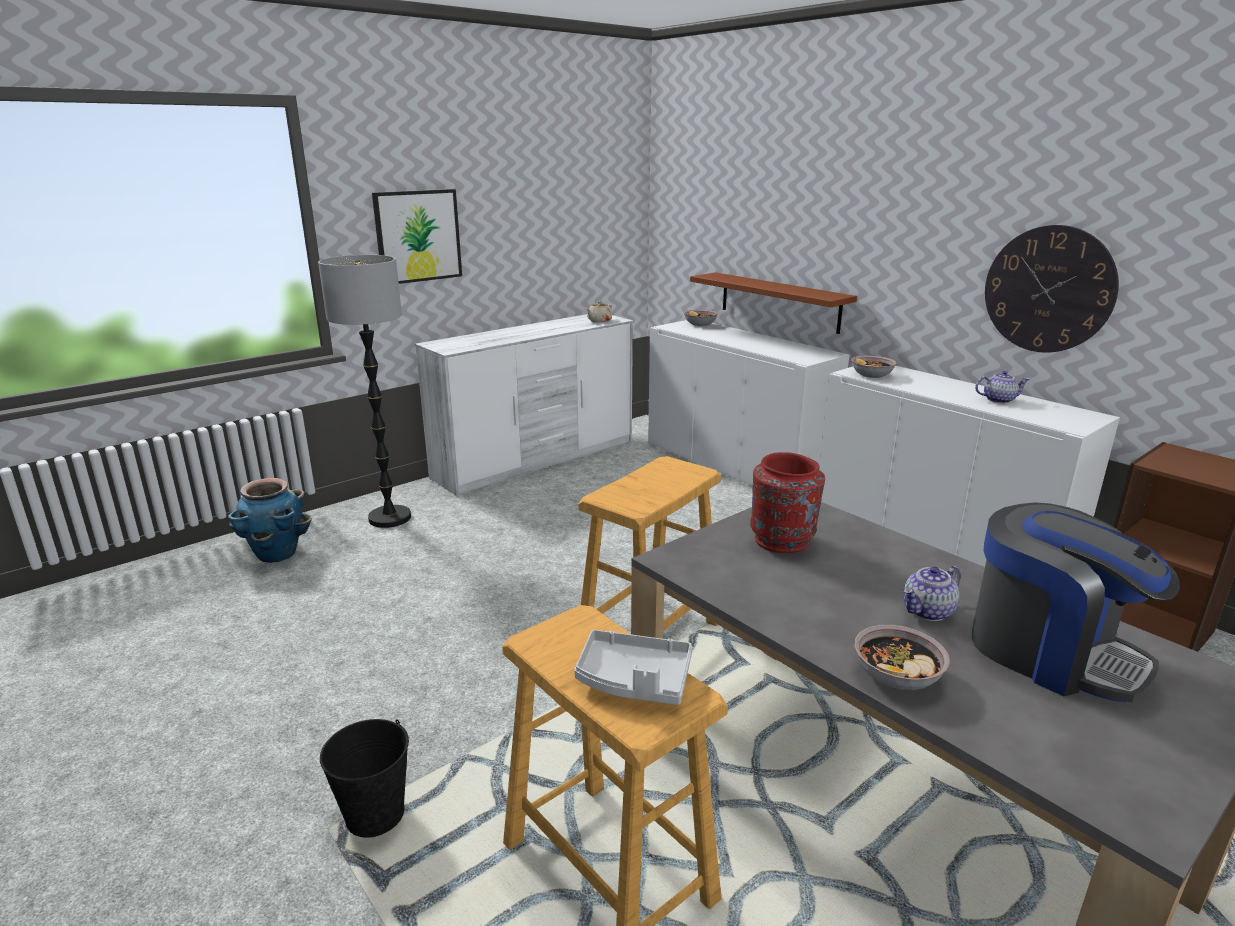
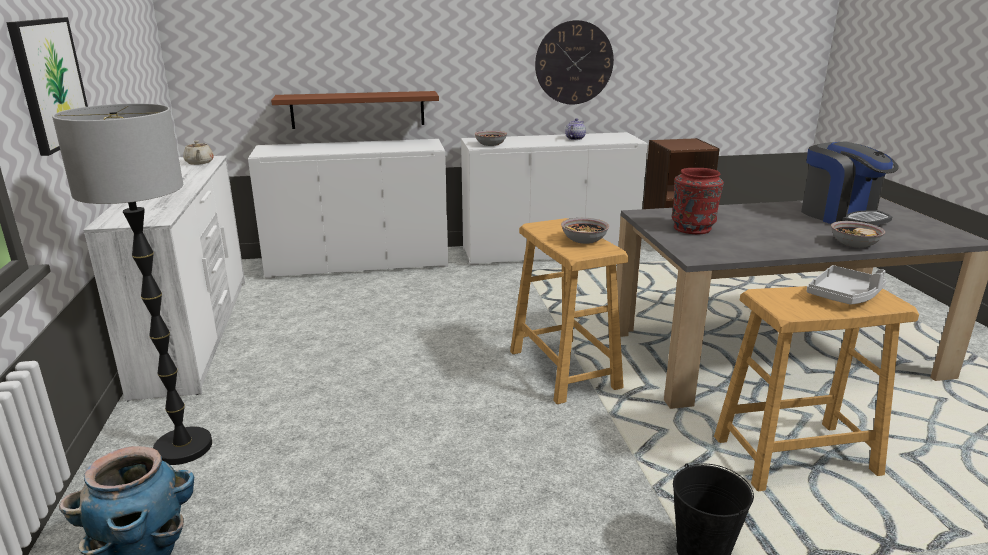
camera: 60 degrees left, 0 degrees up
bowl [684,310,718,326] -> bowl moved to [561,218,609,244]
teapot [903,566,961,621] -> none
coffee machine [972,502,1180,703] -> coffee machine turned 75 degrees clockwise [801,142,899,226]

